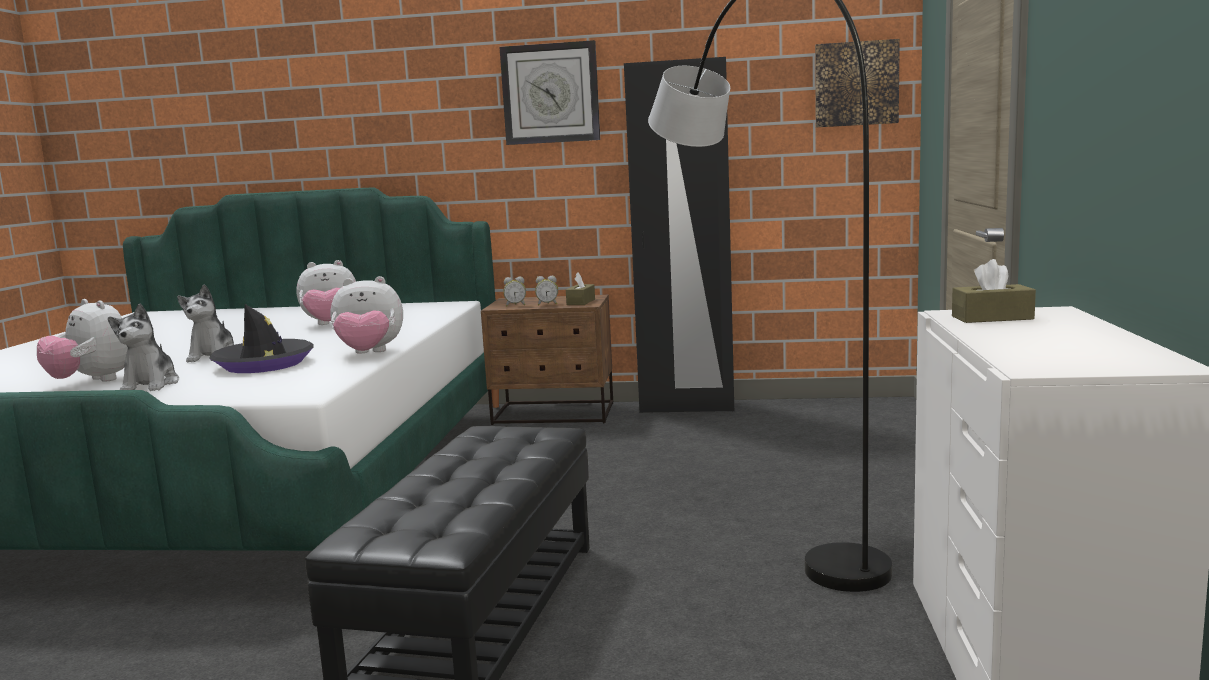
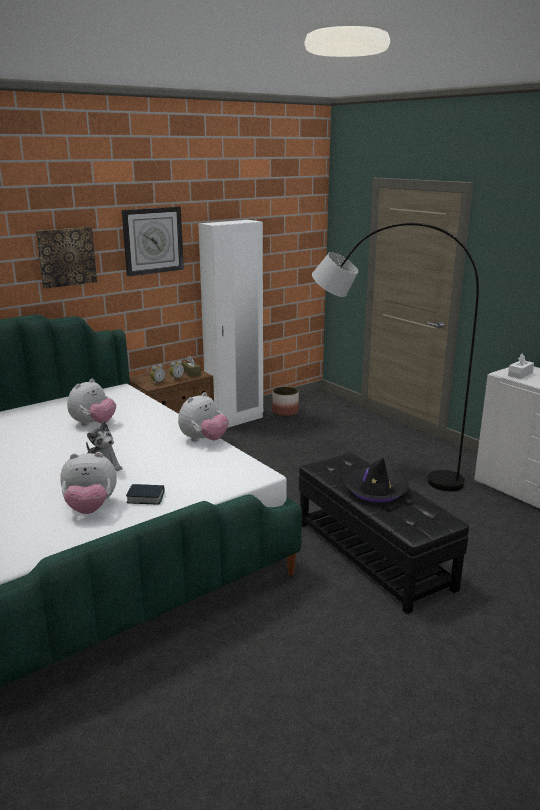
camera: 45 degrees left, 10 degrees up
plush toy [108,304,179,391] -> book [126,484,165,505]
black hat [209,304,314,373] -> black hat moved to [345,458,409,503]
black wardrobe [624,57,734,413] -> white wardrobe [198,220,263,428]
picture [815,39,900,127] -> picture moved to [36,227,97,289]
brown tissue box [952,259,1036,323] -> white tissue box [508,353,534,379]
none -> planter [272,386,299,416]

